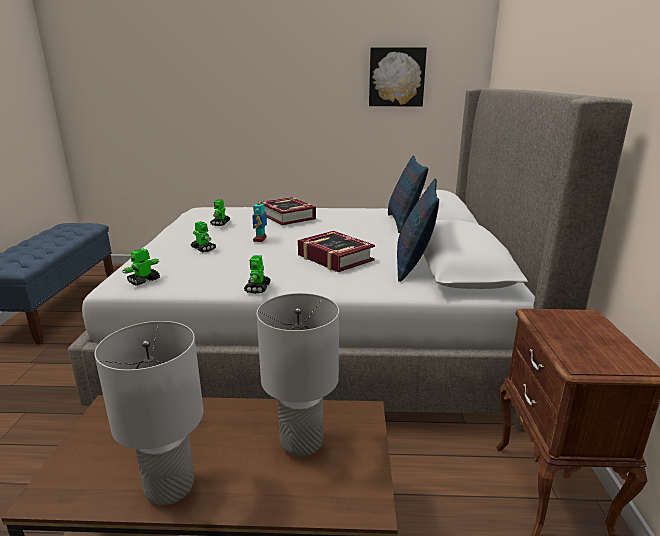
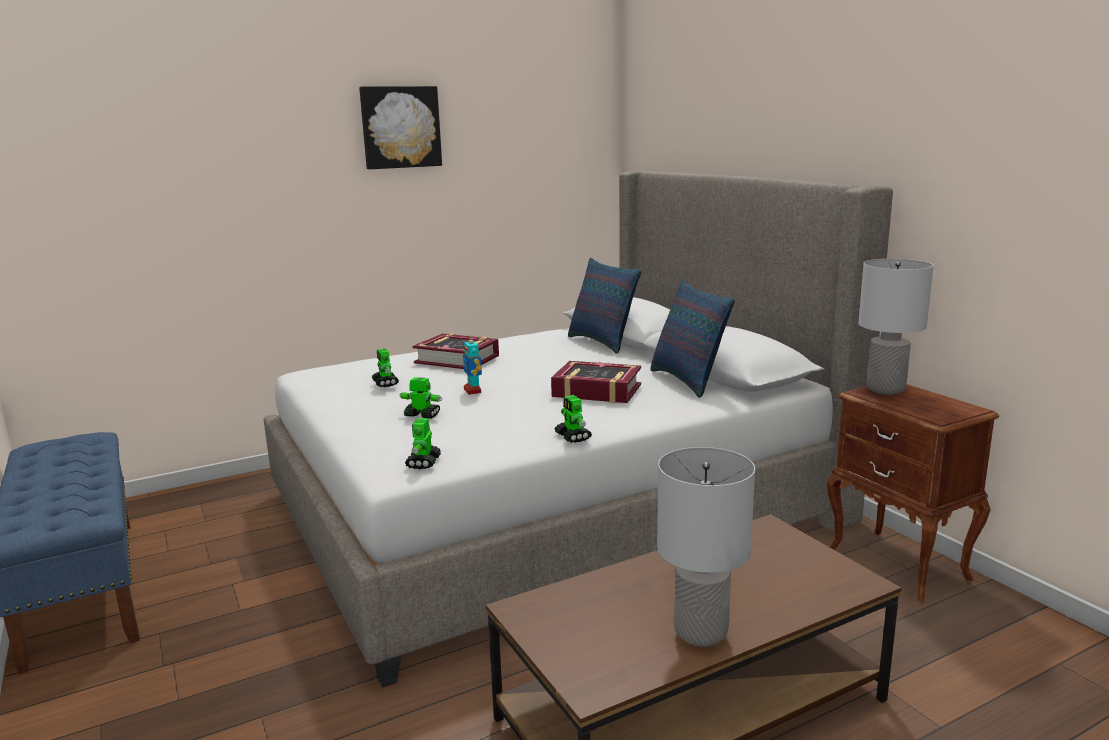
camera: 30 degrees left, 5 degrees down
grey table lamp [257,293,339,457] -> grey table lamp moved to [858,259,934,395]
picture [369,47,427,106] -> picture moved to [359,86,442,169]

